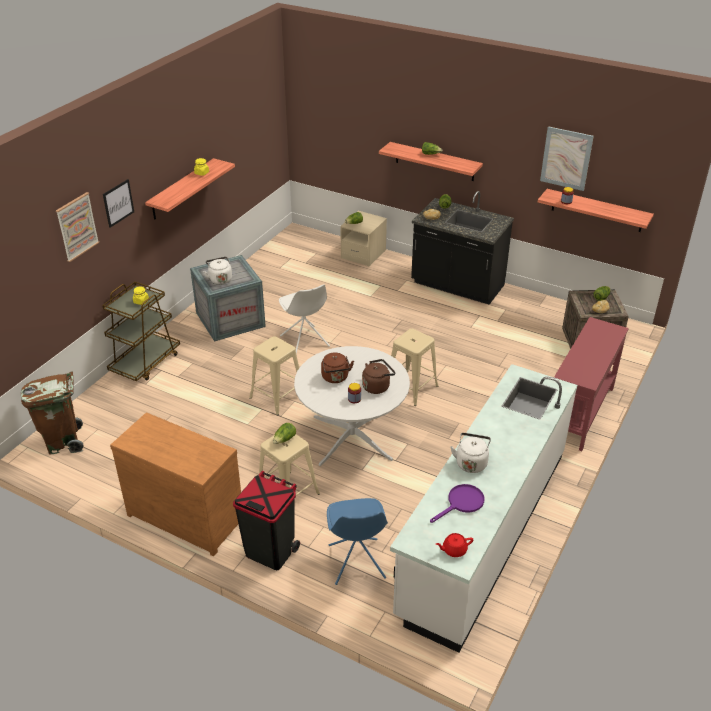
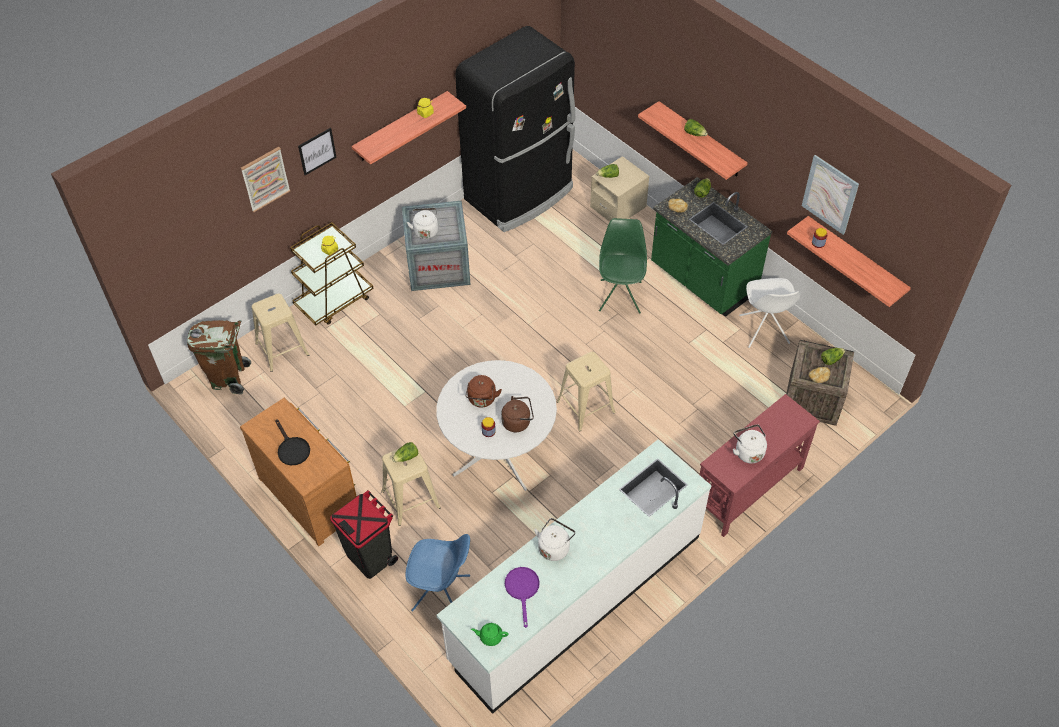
camera: 20 degrees right, 15 degrees up
beige stool [249,336,299,415] -> beige stool moved to [252,294,309,372]
white chair [279,284,330,354] -> white chair moved to [739,278,800,348]
blue chair [327,498,388,585] -> blue chair turned 90 degrees counterclockwise [405,534,470,612]
black counter [411,191,514,305] -> green counter [651,177,772,317]
purple frying pan [430,484,484,523] -> purple frying pan turned 75 degrees counterclockwise [505,567,540,628]
red teapot [436,533,473,557] -> green teapot [471,623,509,646]
none -> black frying pan [275,419,310,465]
none -> black fridge [455,26,575,232]
none -> green chair [599,218,647,313]
none -> white kettle [733,424,767,463]

